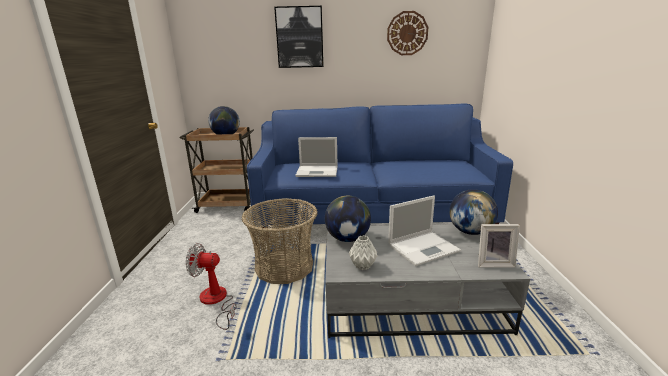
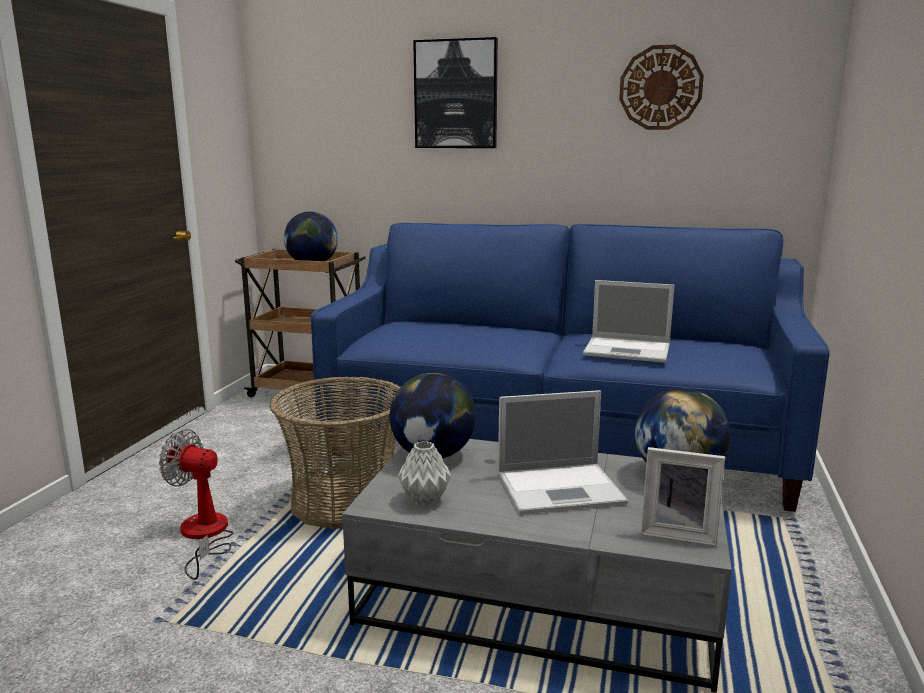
camera: 15 degrees right, 5 degrees down
laptop [295,137,337,177] -> laptop moved to [583,280,674,363]

